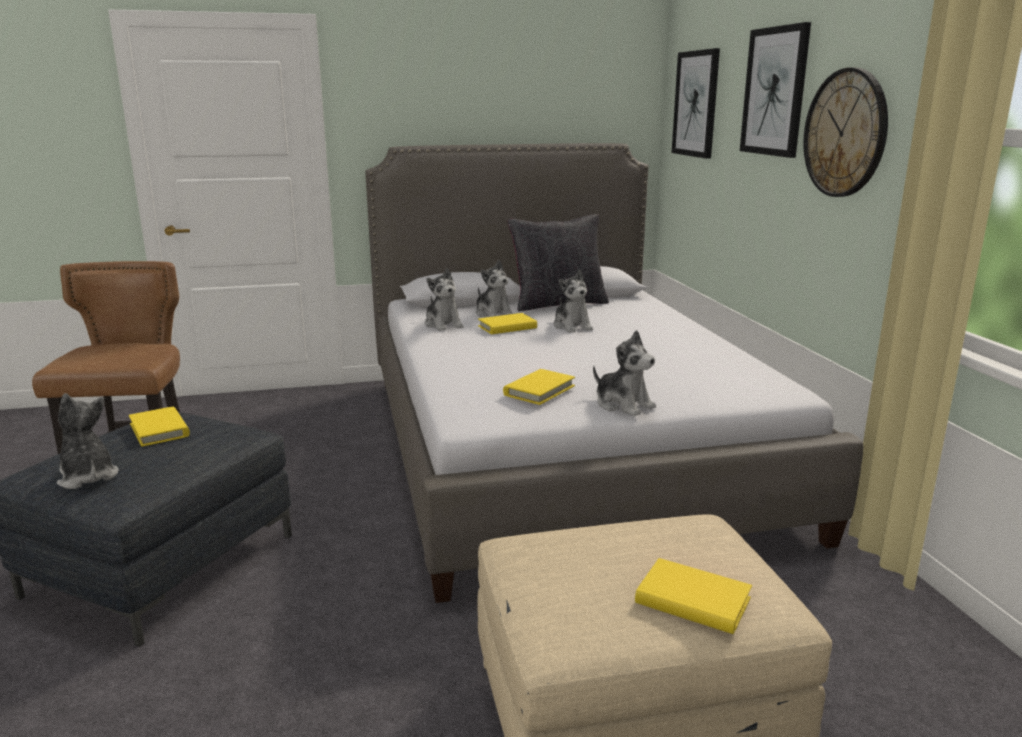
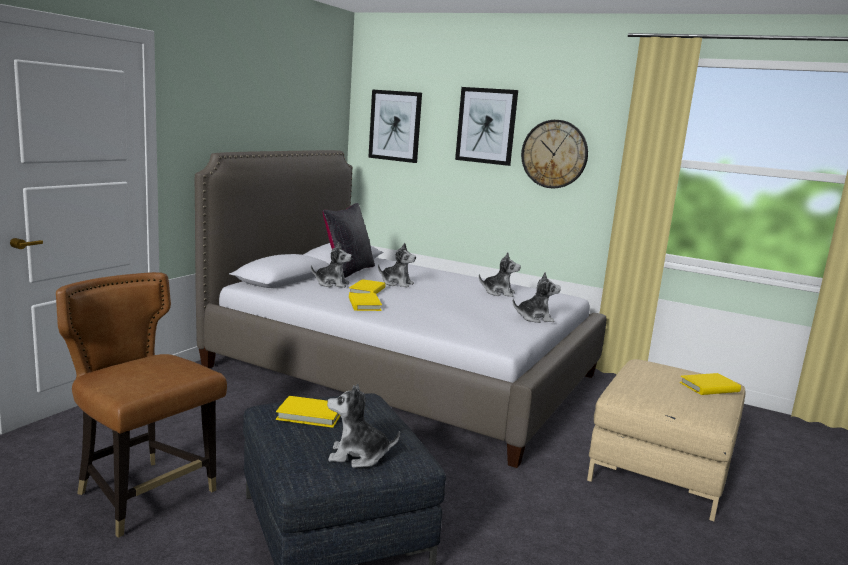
camera: 50 degrees left, 5 degrees down
plush toy [425,268,464,331] -> plush toy moved to [479,252,521,297]
yellow book [503,369,575,405] -> yellow book moved to [349,293,382,311]

